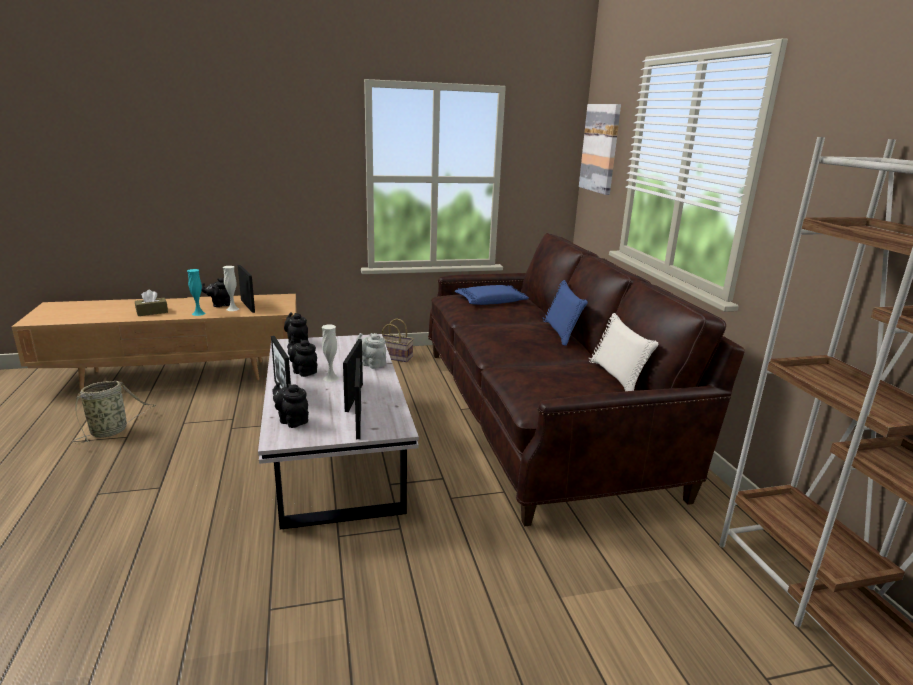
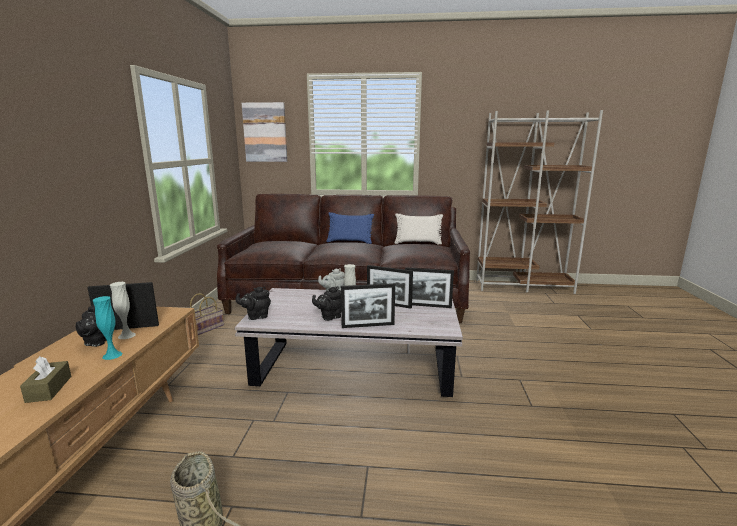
camera: 70 degrees left, 5 degrees down
black teapot [272,382,309,428] -> none
blue pillow [454,285,529,305] -> none

